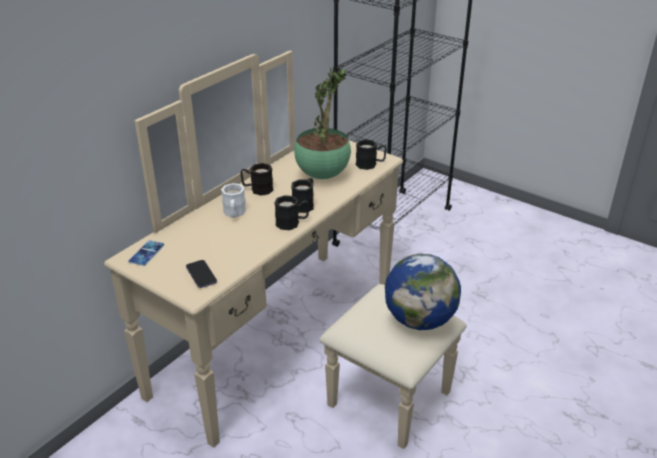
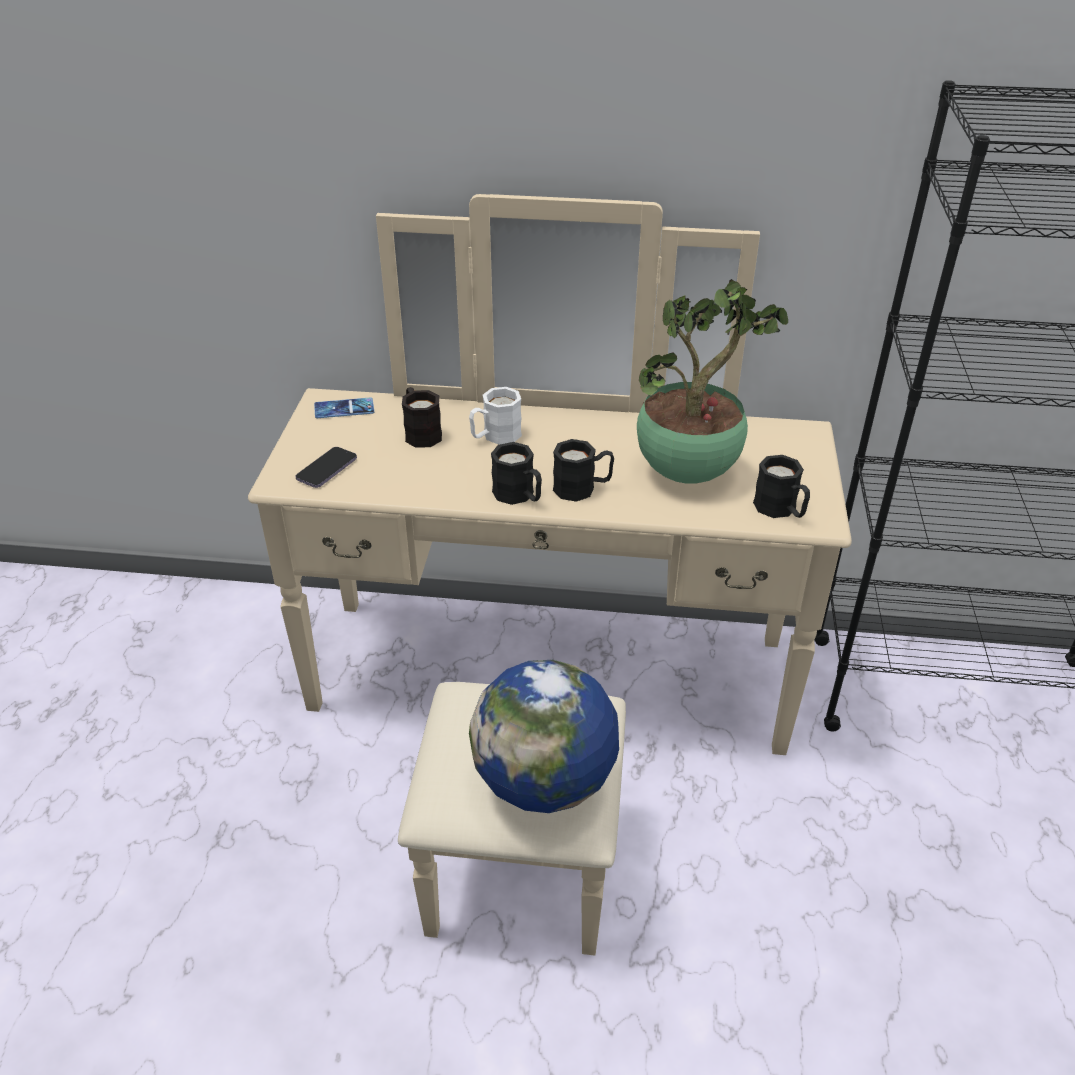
camera: 60 degrees right, 5 degrees up
black mug [240,163,273,196] -> black mug moved to [402,387,442,448]

